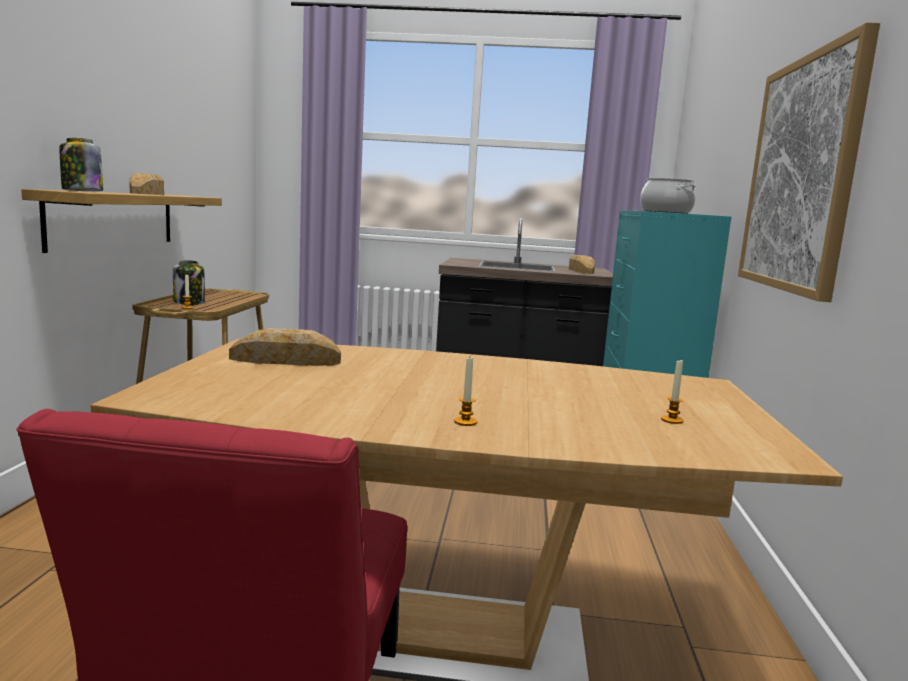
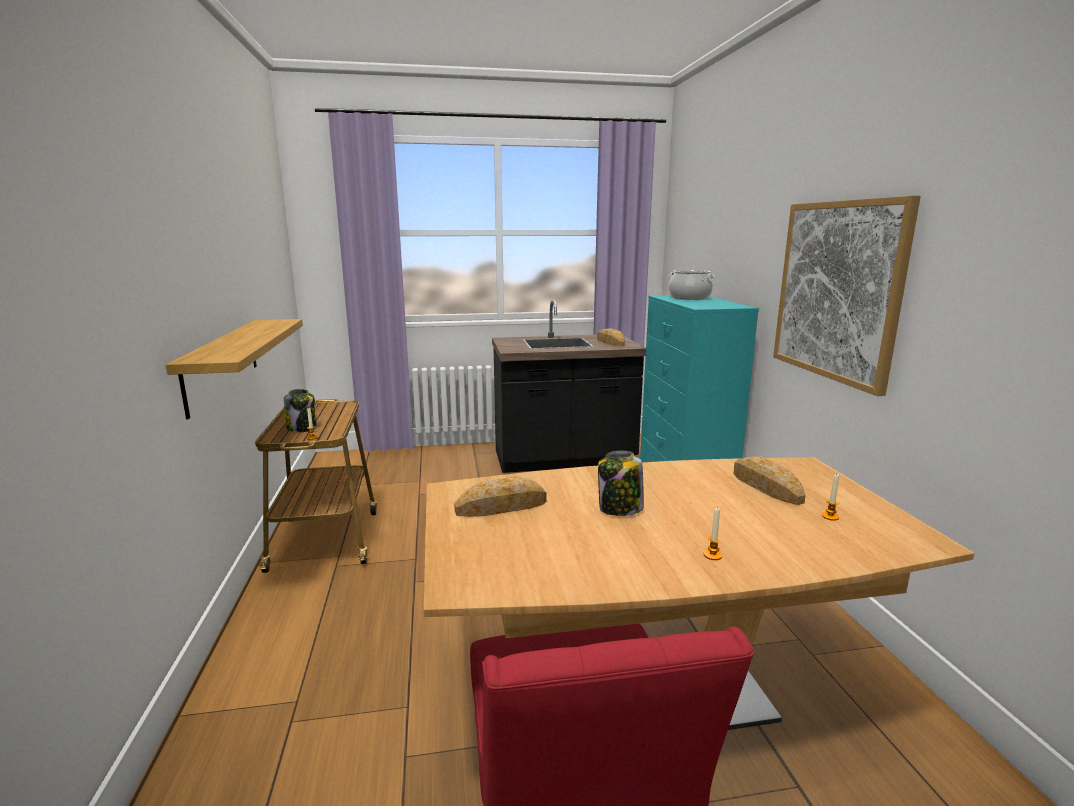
camera: 15 degrees left, 5 degrees up
jar [60,138,103,191] -> jar moved to [598,451,644,516]
bread [129,173,164,195] -> bread moved to [733,456,806,505]

